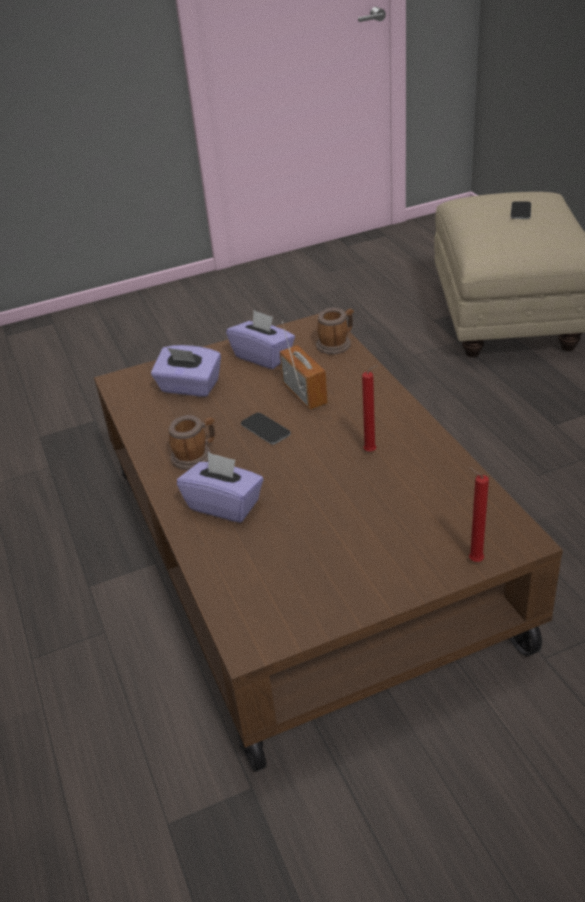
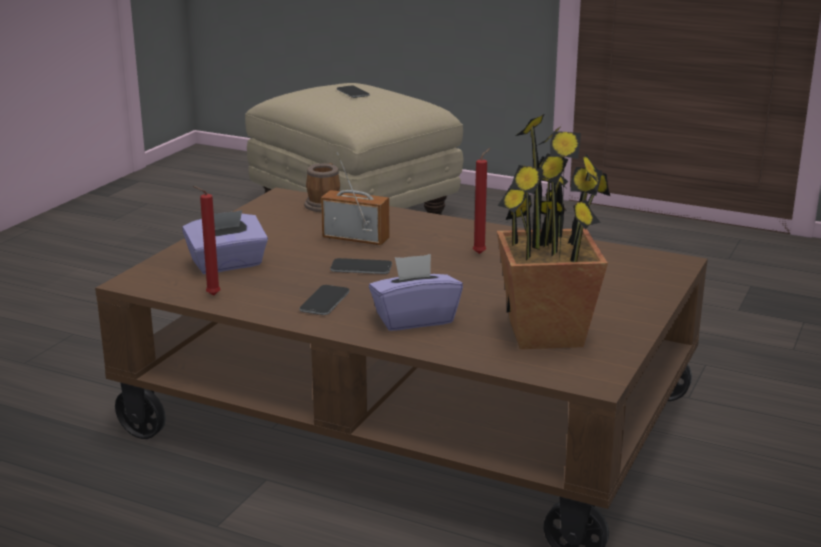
camera: 45 degrees left, 15 degrees down
mug [169,415,215,470] -> phone [300,285,350,315]
purple tissue box [226,310,295,369] -> none
red candle [469,467,489,562] -> red candle moved to [193,186,220,296]
none -> potted plant [497,113,610,349]

